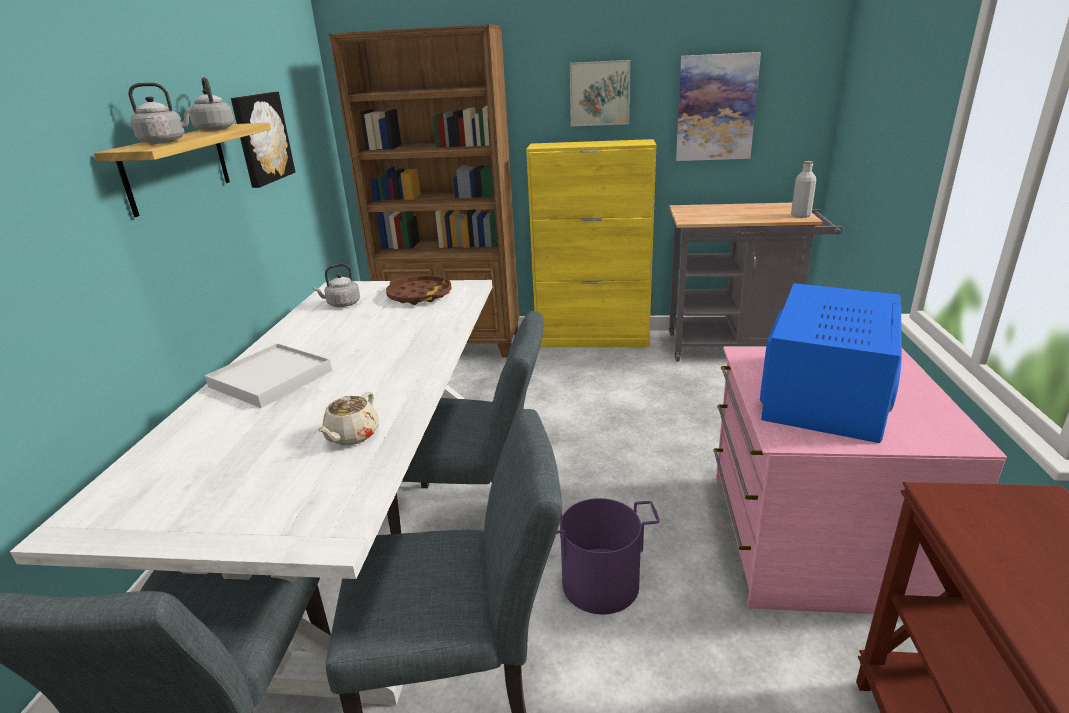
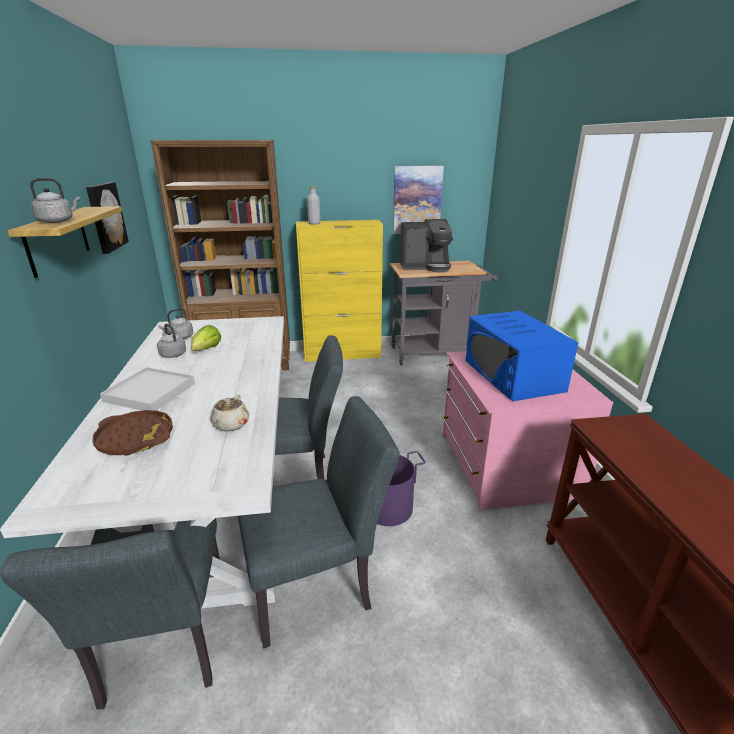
camera: 15 degrees left, 0 degrees up
grey kettle [189,77,234,131] -> grey kettle moved to [157,324,186,358]
brown tray [386,276,452,305] -> brown tray moved to [92,410,173,456]
picture [570,60,630,126] -> none
blue microwave [760,283,902,443] -> blue microwave turned 150 degrees clockwise [465,311,579,401]
grey bottle [791,161,816,218] -> grey bottle moved to [307,186,320,225]
none -> lettuce [191,325,221,351]
none -> coffee machine [398,219,453,272]

